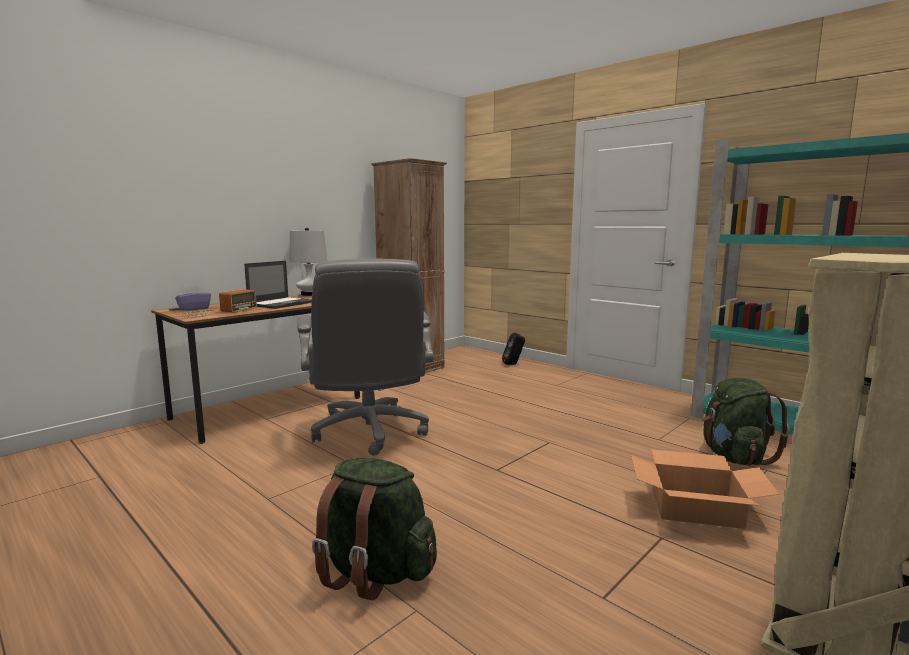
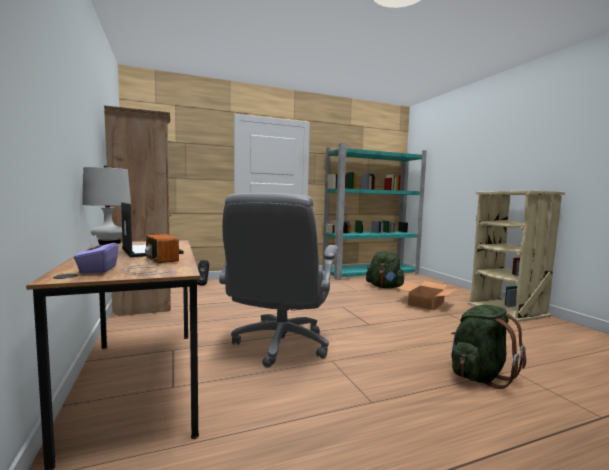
camera: 65 degrees left, 5 degrees down
grey office chair [297,258,433,456] -> grey office chair turned 90 degrees clockwise [219,193,338,368]

